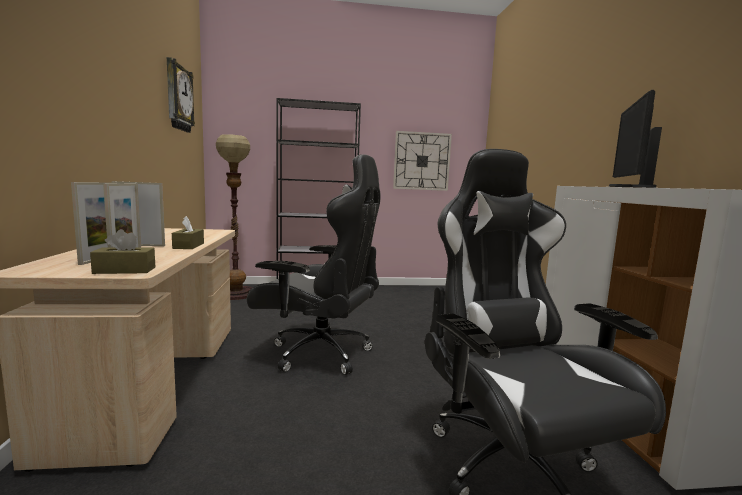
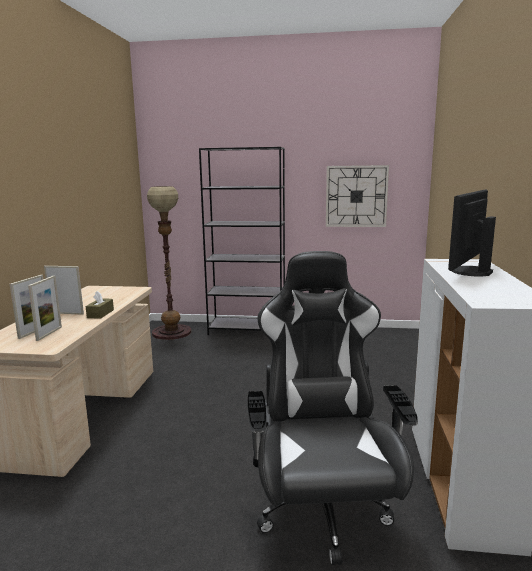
camera: 15 degrees right, 5 degrees up
brown tissue box [90,229,155,274] -> none
wall clock [167,57,195,133] -> none
black office chair [247,154,381,375] -> none

